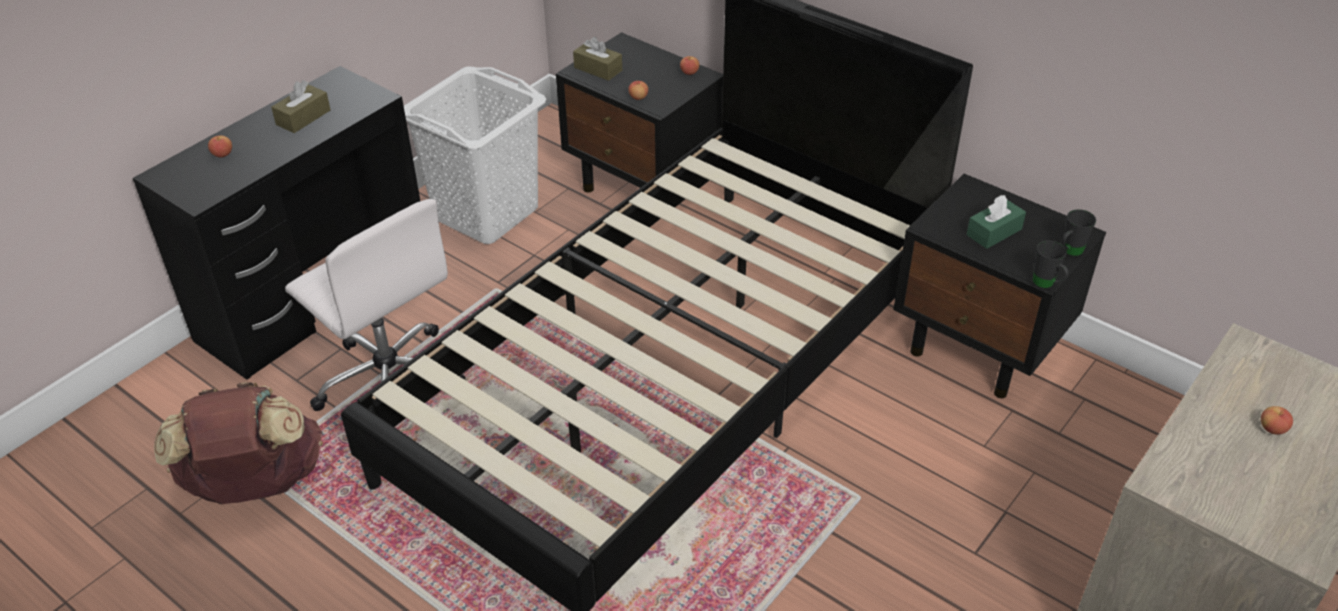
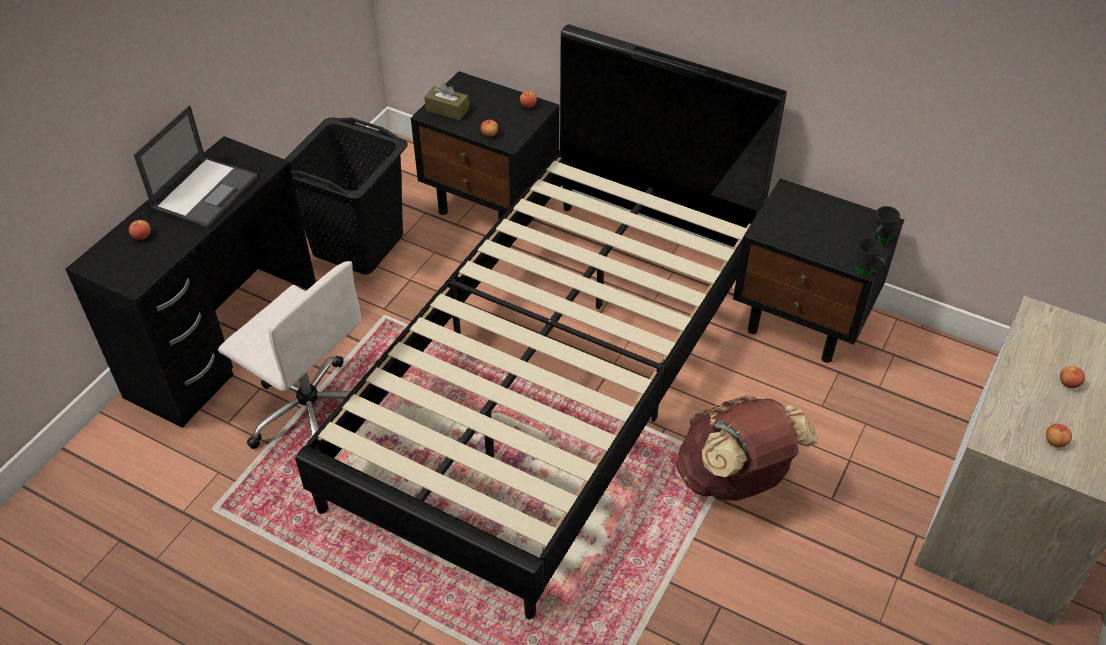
camera: 10 degrees left, 5 degrees up
brown backpack [154,382,323,504] -> brown backpack moved to [676,395,818,500]
brown tissue box [271,80,331,133] -> laptop [134,105,258,228]
white laundry basket [404,66,546,244] -> black laundry basket [285,117,408,274]
green tissue box [967,195,1026,249] -> none
none -> apple [1046,424,1072,447]

